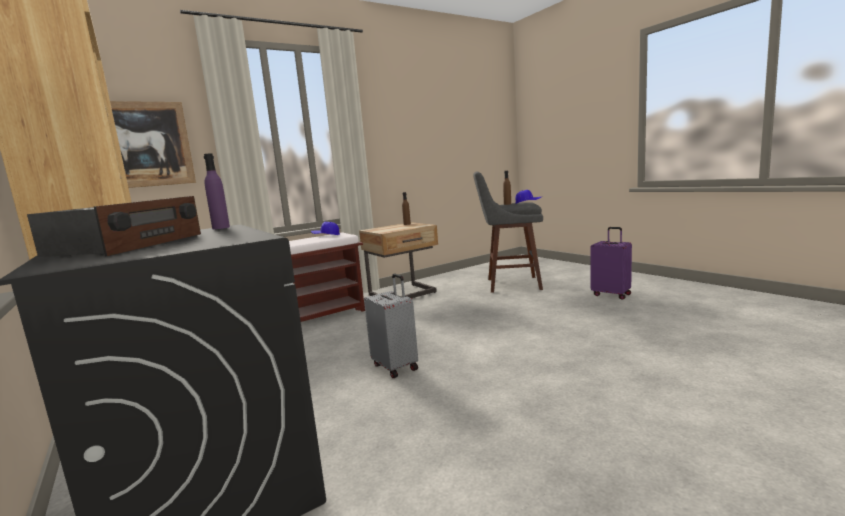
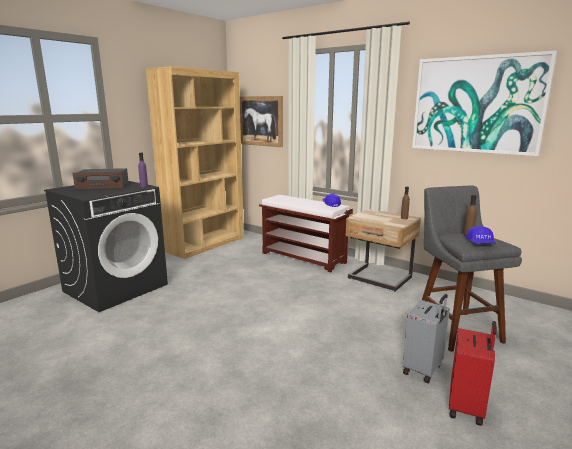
camera: 70 degrees right, 5 degrees up
grey suitcase [364,273,418,378] -> grey suitcase moved to [403,294,450,383]
purple suitcase [590,227,632,300] -> red suitcase [449,321,497,426]
none -> picture [412,51,557,156]

